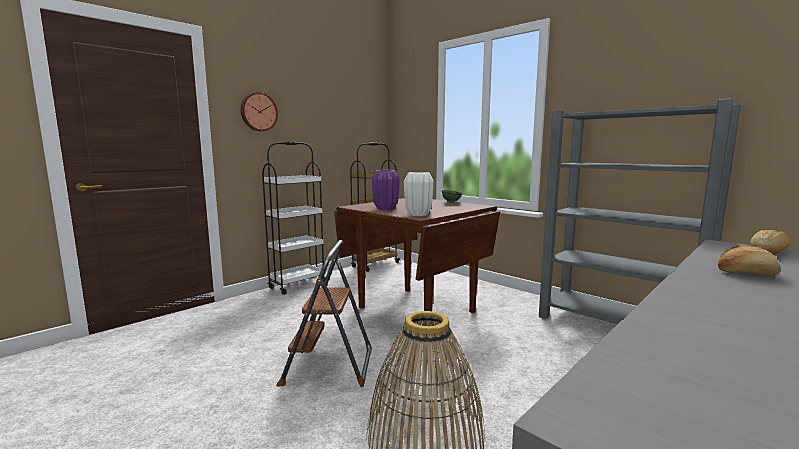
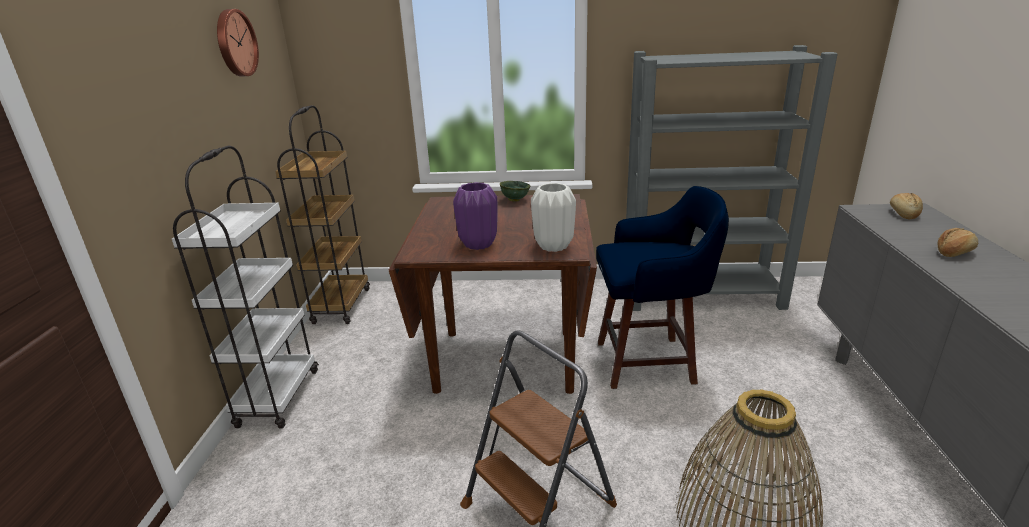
camera: 40 degrees left, 15 degrees up
wall clock [241,92,278,131] -> wall clock moved to [217,9,259,76]
none -> blue stool [596,186,729,389]

